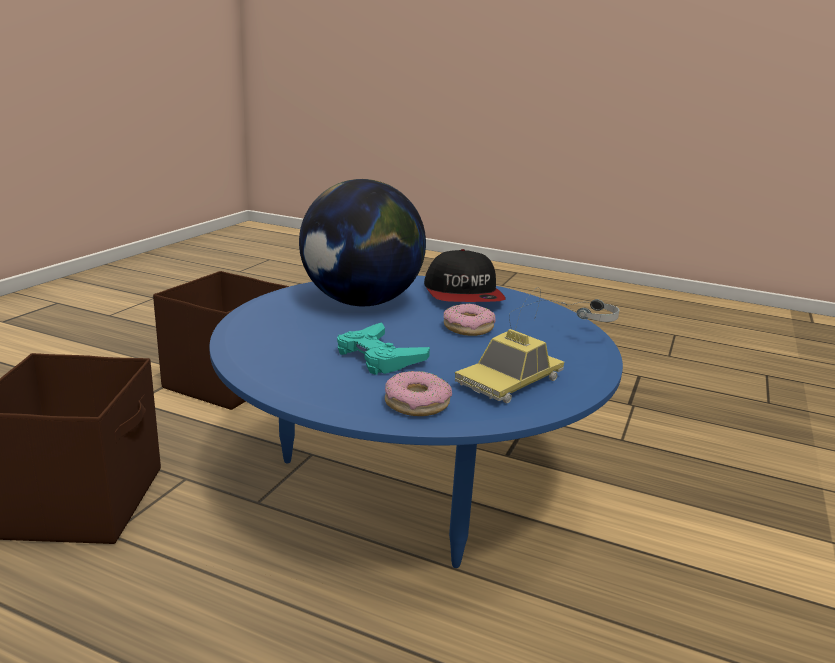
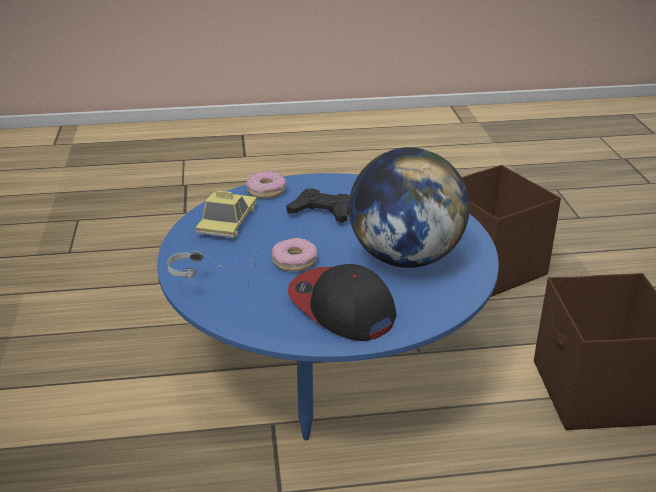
camera: 150 degrees right, 10 degrees up
turquoise game controller [337,322,430,375] -> black game controller [286,188,350,223]

